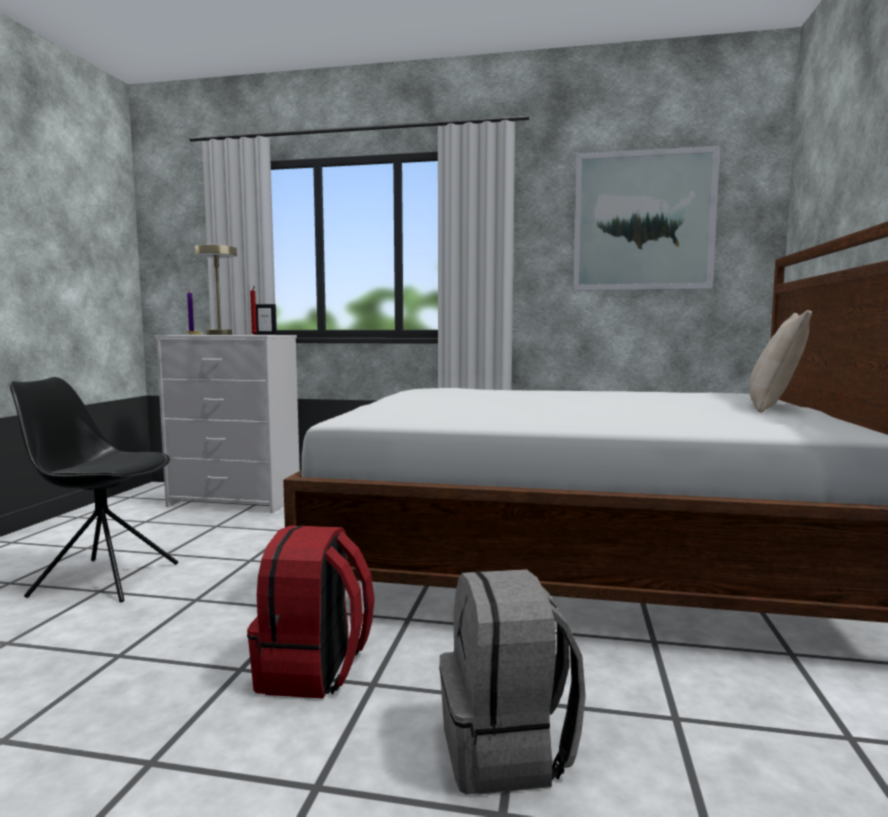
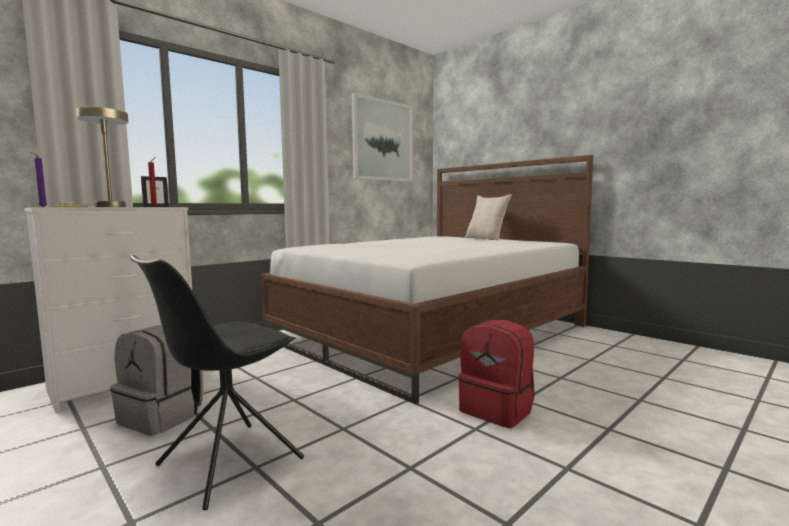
camera: 55 degrees left, 0 degrees up
grey backpack [439,569,586,795] -> grey backpack moved to [110,325,203,436]

